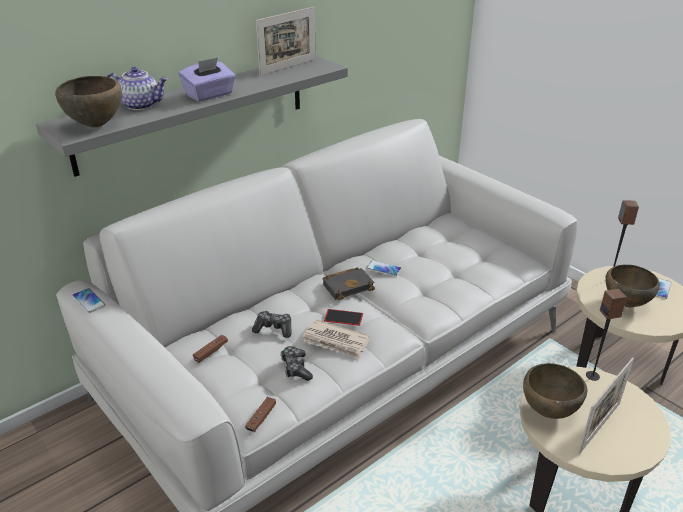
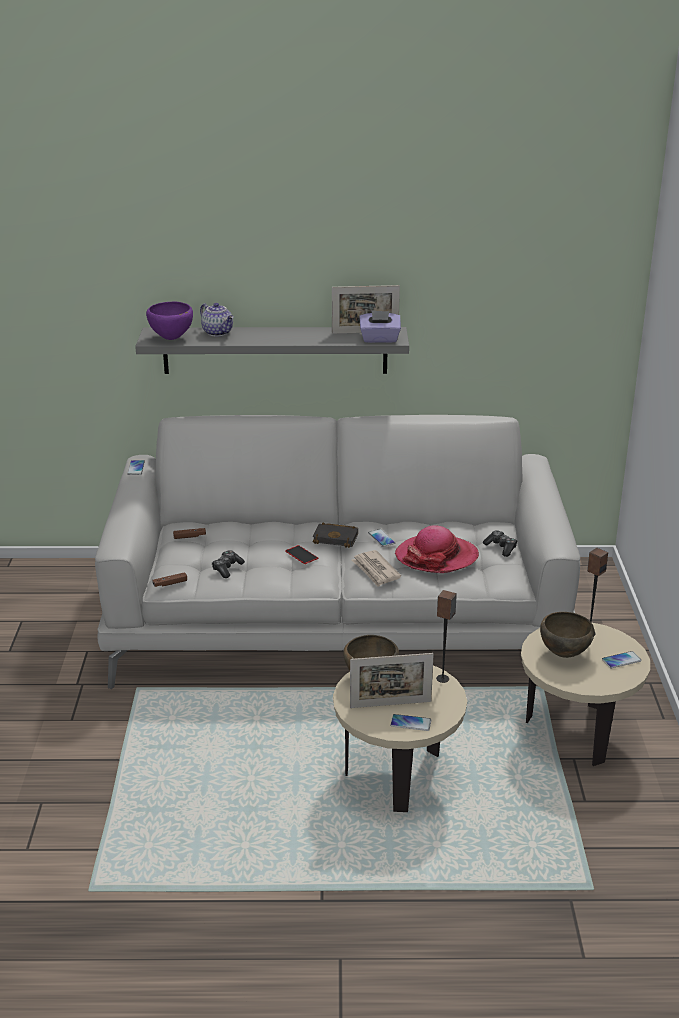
camera: 40 degrees right, 5 degrees down
brown bowl [55,76,122,128] -> purple bowl [146,302,193,340]
purple tissue box [179,57,236,102] -> purple tissue box moved to [359,311,401,343]
game controller [252,311,292,338] -> game controller moved to [483,530,517,557]
newspaper [302,319,370,359] -> newspaper moved to [352,550,401,587]
none -> phone [390,714,431,731]
none -> hat [395,525,479,573]

